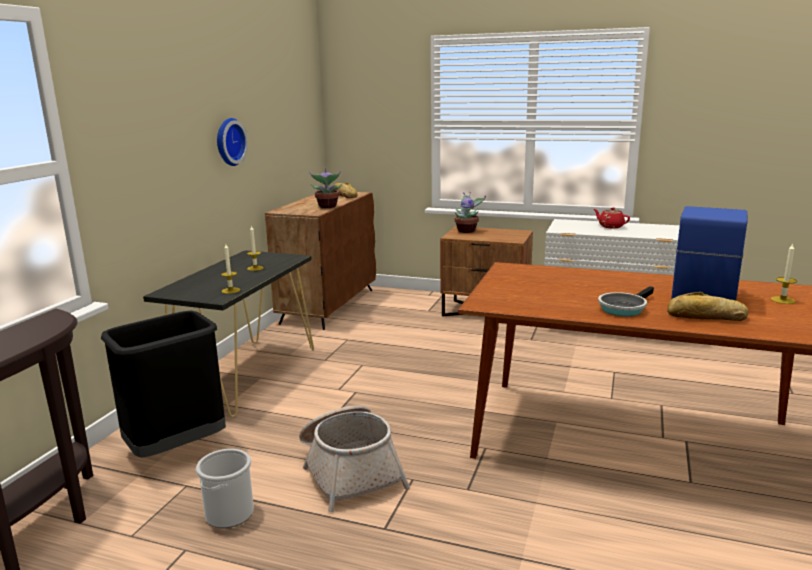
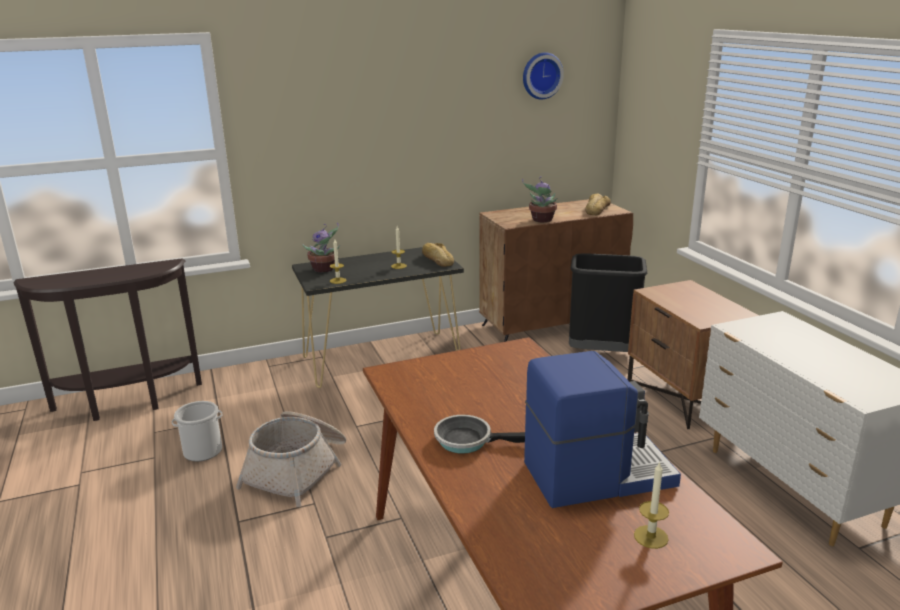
camera: 50 degrees right, 5 degrees up
black trash can [101,311,226,458] -> black trash can moved to [569,253,648,352]
wall clock [217,118,248,166] -> wall clock moved to [523,52,564,100]
potted plant [455,192,486,233] -> potted plant moved to [302,222,340,272]
red teapot [594,207,630,228] -> none
bread [667,292,749,321] -> bread moved to [422,243,454,267]

